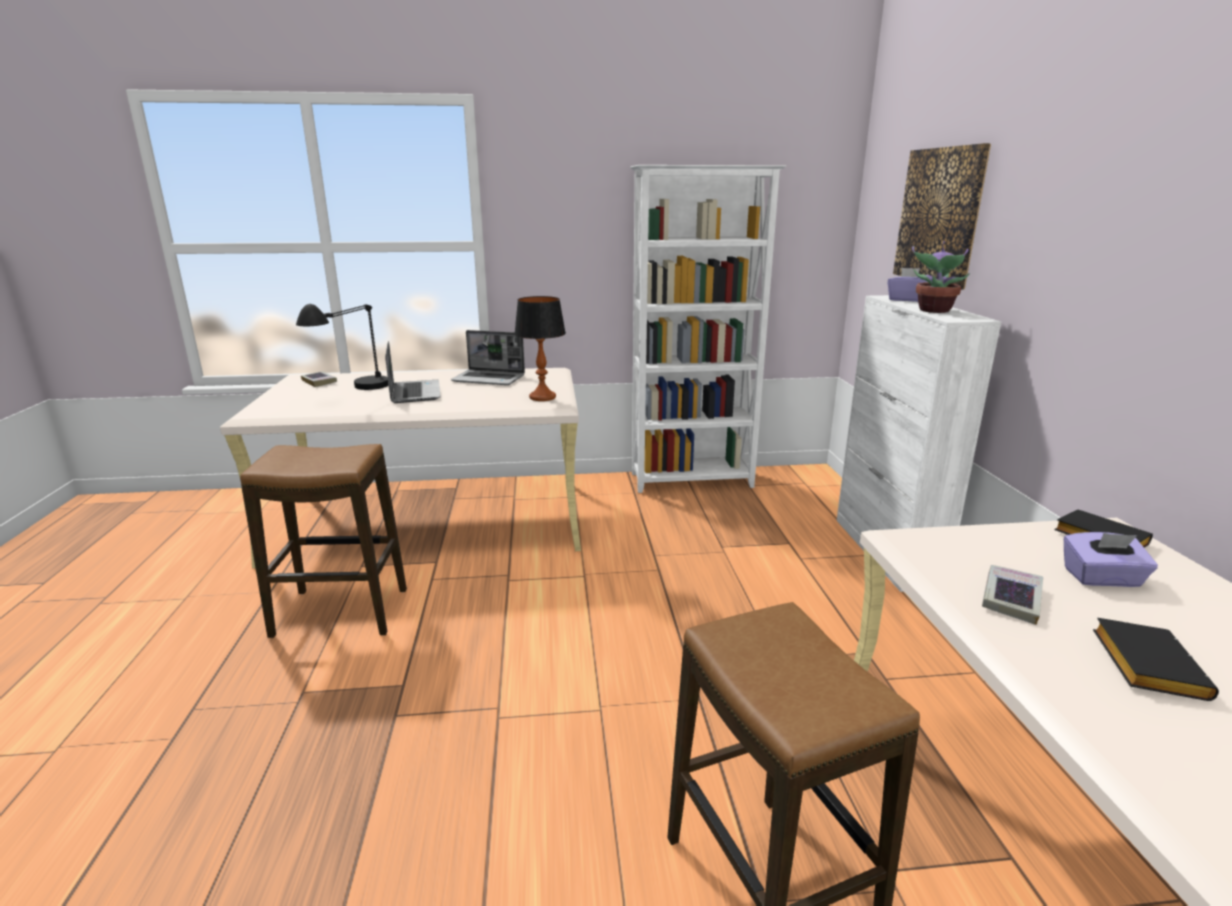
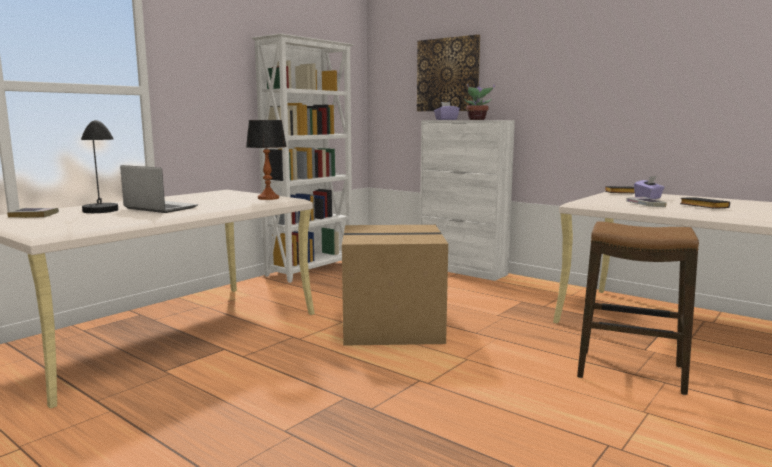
camera: 45 degrees left, 10 degrees down
stool [240,444,407,638] -> none
laptop [451,330,525,385] -> none
none -> cardboard box [342,225,448,346]

